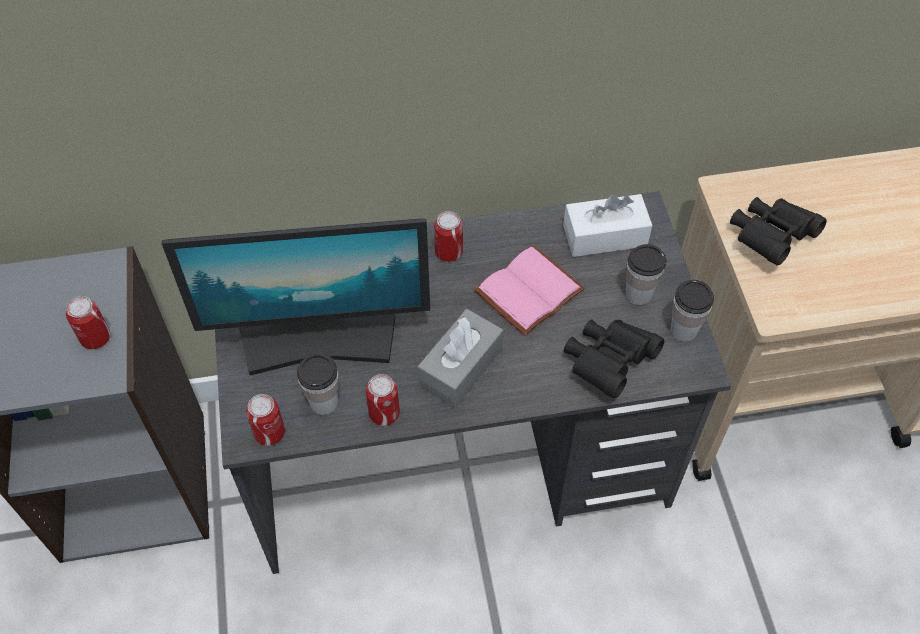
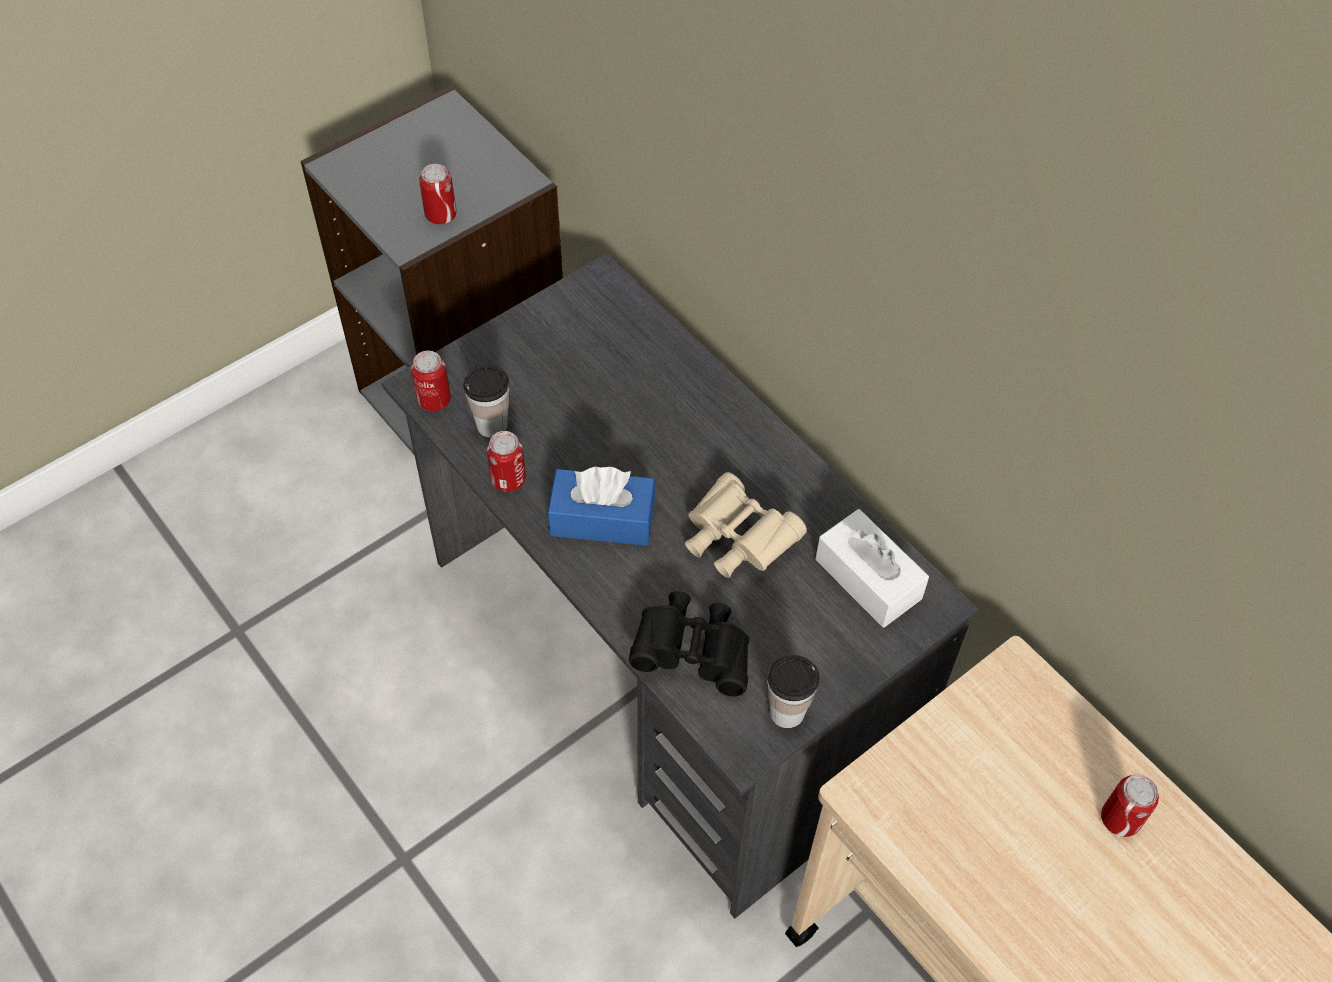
camera: 60 degrees right, 0 degrees up
monitor [161,218,430,375] -> none
grey tissue box [418,309,503,408] -> blue tissue box [548,466,655,546]
can [434,211,463,262] -> can moved to [1101,774,1159,837]
pink book [474,246,585,336] -> beige binoculars [685,472,807,578]
cup [626,244,667,305] -> none
black binoculars [730,197,827,265] -> none

